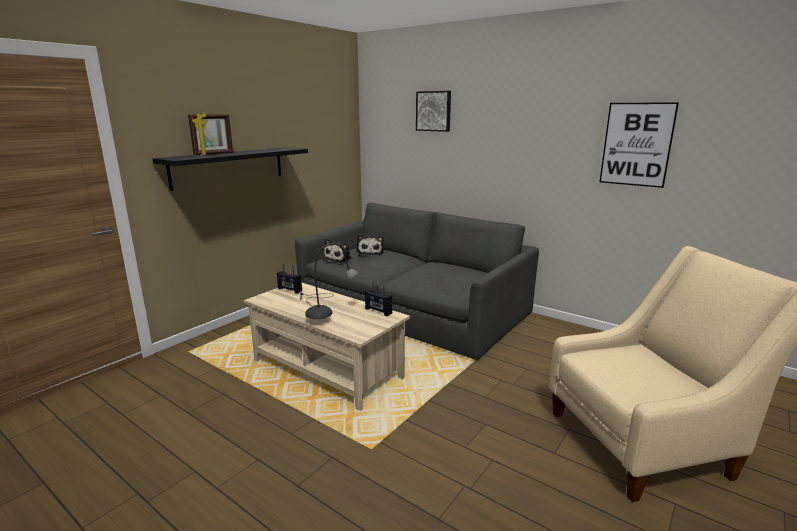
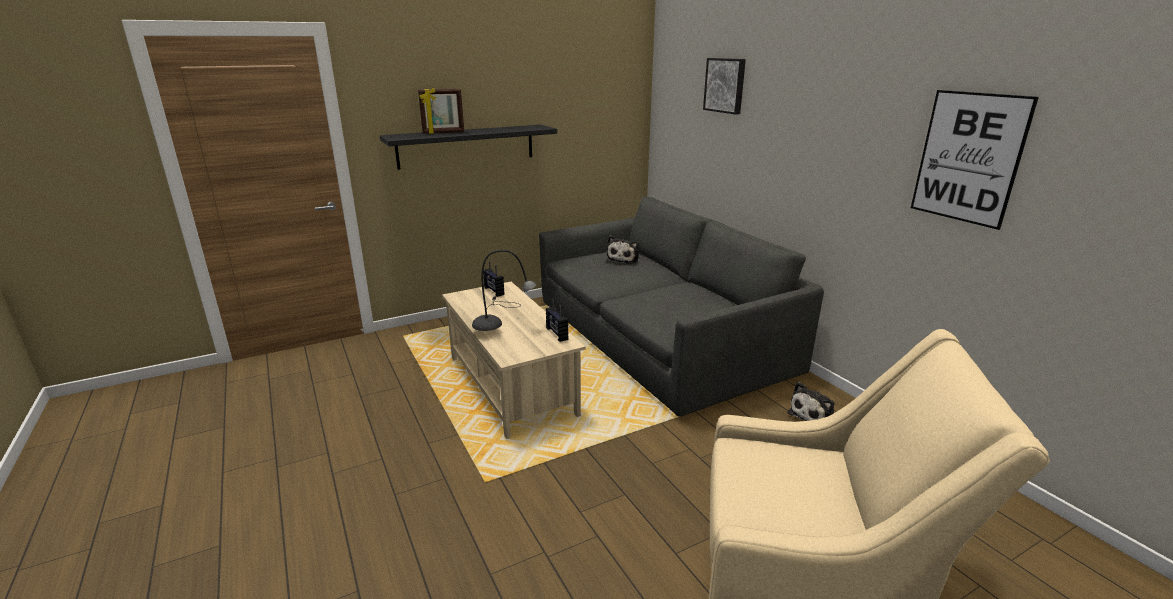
camera: 25 degrees right, 5 degrees up
plush toy [323,238,353,263] -> plush toy moved to [787,382,835,421]

